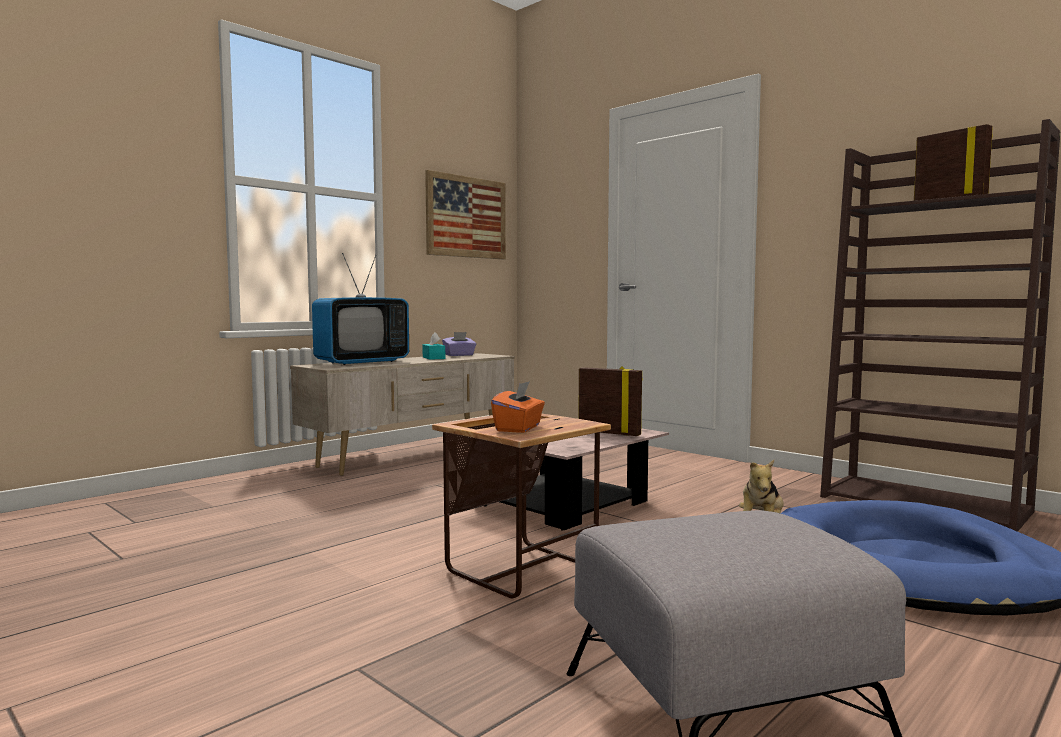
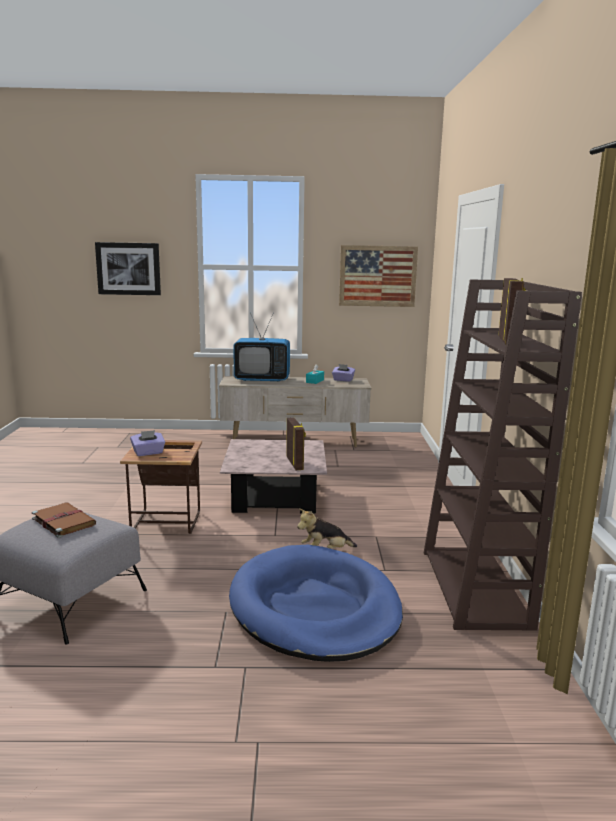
camera: 45 degrees right, 10 degrees up
orange tissue box [491,381,545,433] -> purple tissue box [130,430,165,456]
none -> brown book [32,503,96,538]
none -> picture [95,242,161,295]

